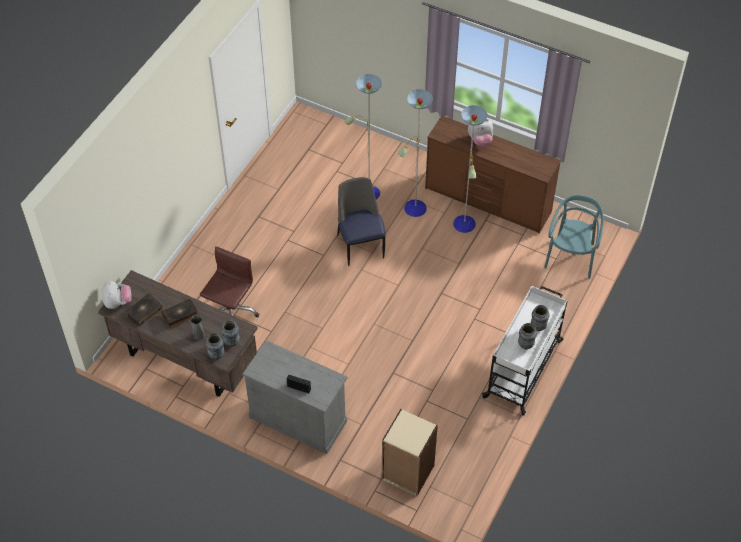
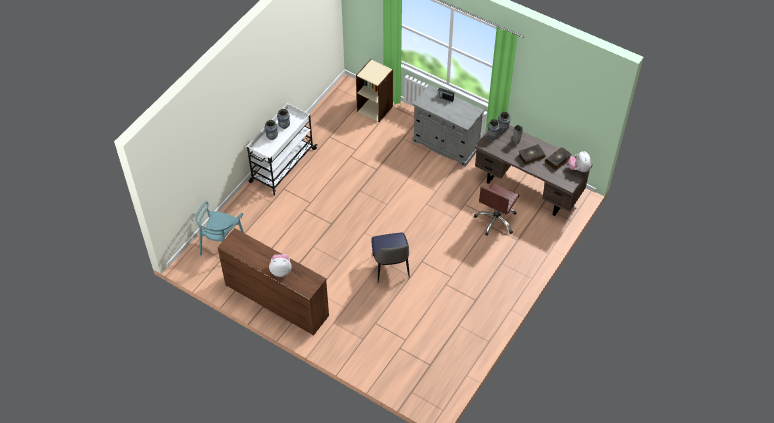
camera: 175 degrees left, 0 degrees up
floor lamp [344,74,487,233] -> none

